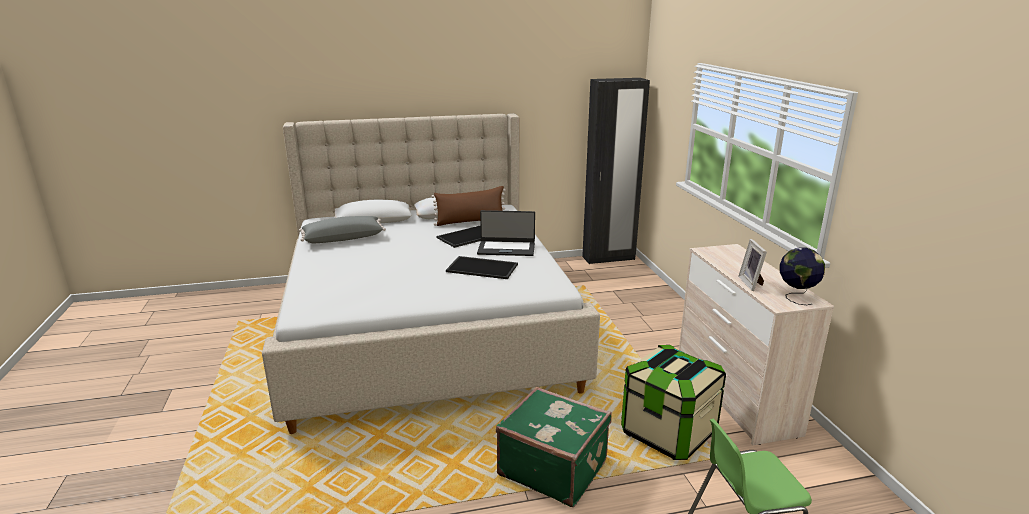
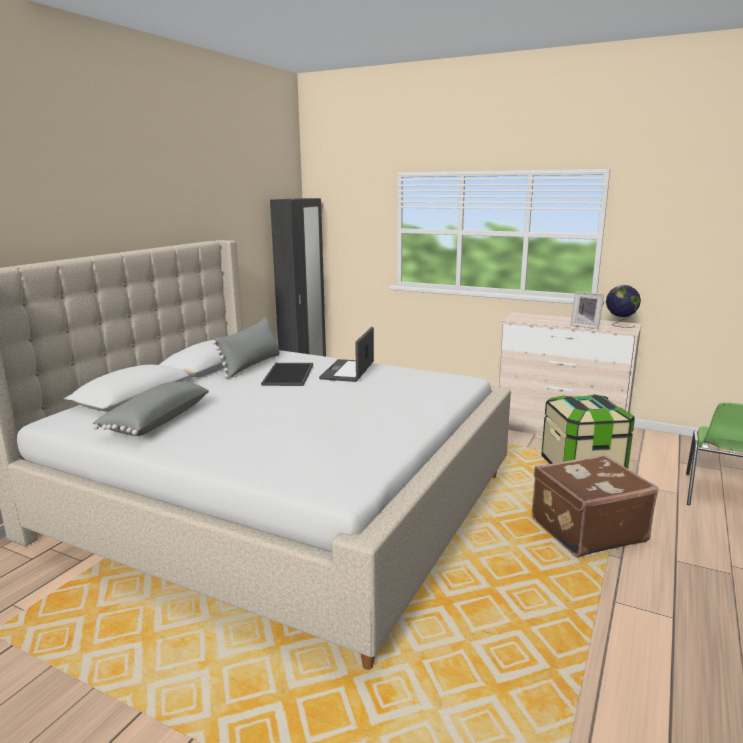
camera: 50 degrees left, 5 degrees down
brown pillow [431,186,506,226] -> grey pillow [212,317,280,378]
tray [446,256,518,279] -> none
laptop [477,210,535,256] -> laptop turned 150 degrees clockwise [319,327,374,382]
green suitcase [496,387,612,507] -> brown suitcase [532,454,659,557]

